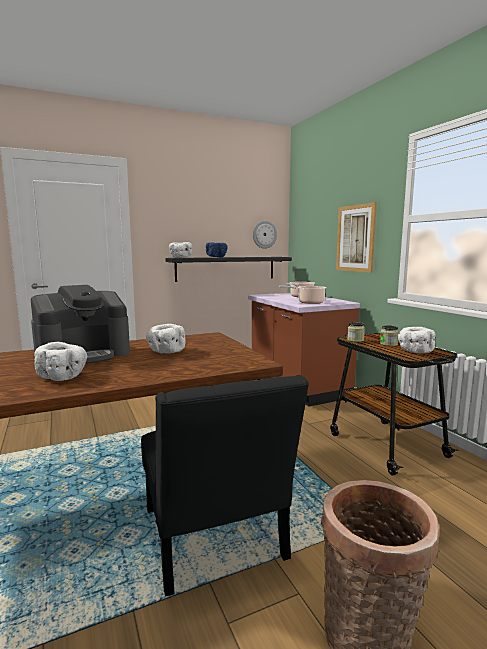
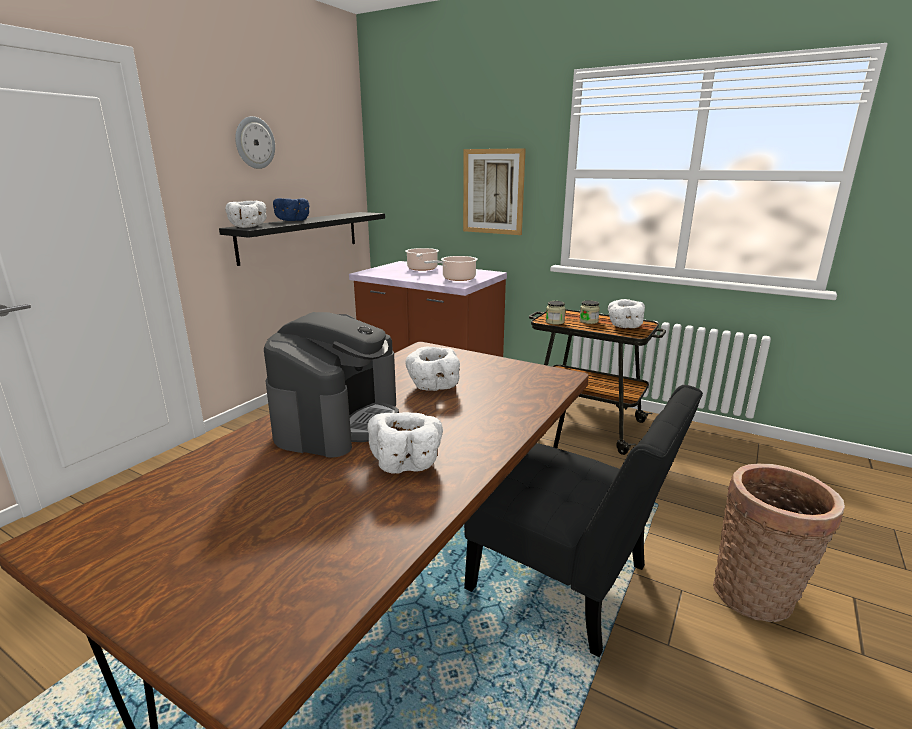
camera: 35 degrees left, 10 degrees up
wall clock [253,220,277,249] -> wall clock moved to [235,116,275,169]

